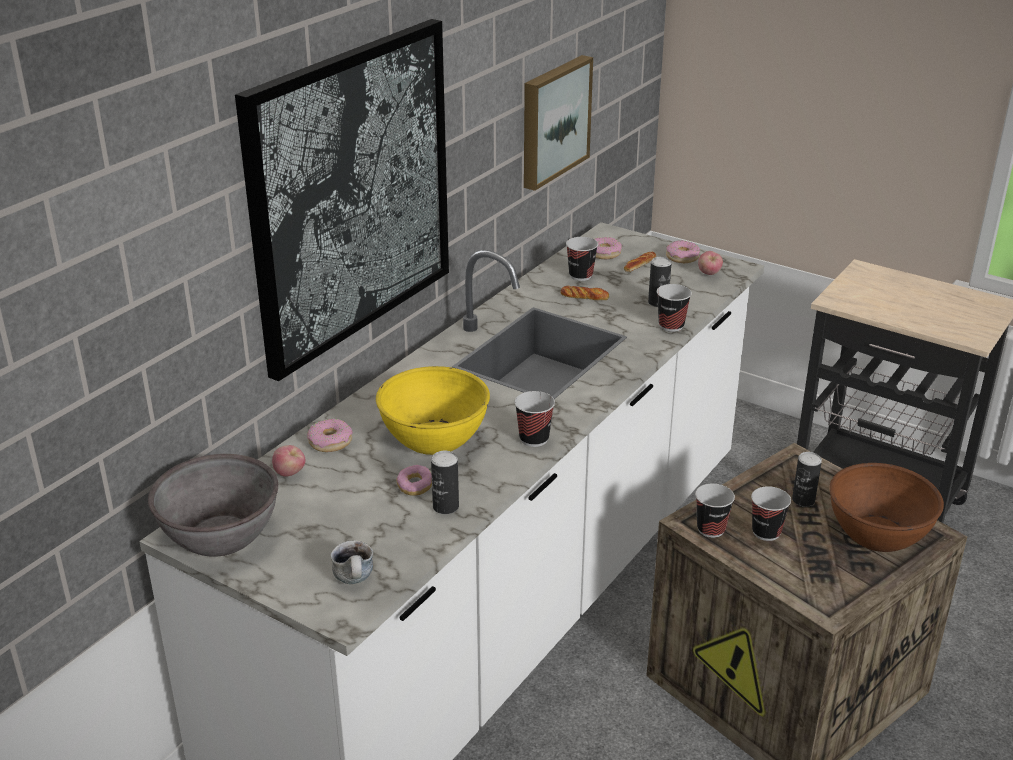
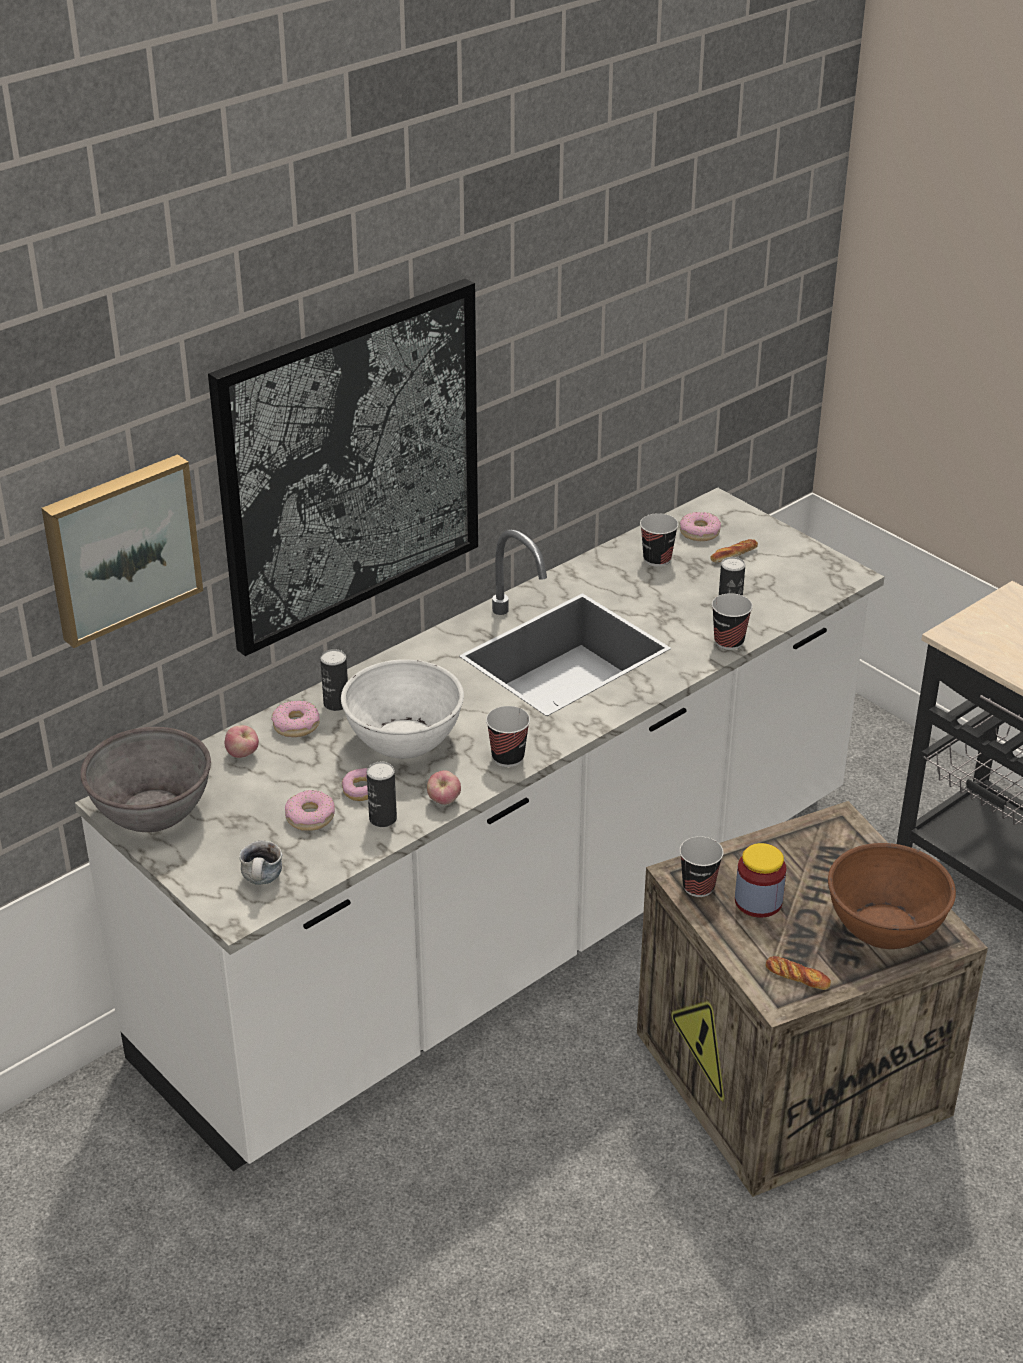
camera: 15 degrees right, 5 degrees up
yellow bowl [376,366,490,455] -> white bowl [341,659,464,759]
picture [524,55,593,191] -> picture moved to [41,454,203,648]
bread [560,286,609,300] -> bread moved to [766,956,831,990]
donut [666,240,700,263] -> donut moved to [285,790,335,831]
apple [698,251,723,275] -> apple moved to [427,770,461,805]
cup [751,486,791,541] -> jar [735,843,786,918]
can [792,452,822,507] -> can moved to [320,649,348,711]

